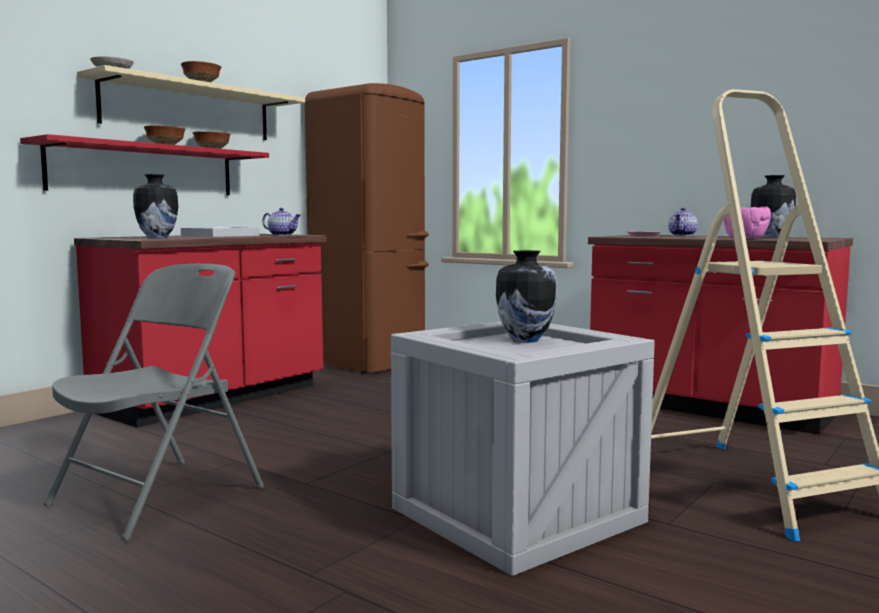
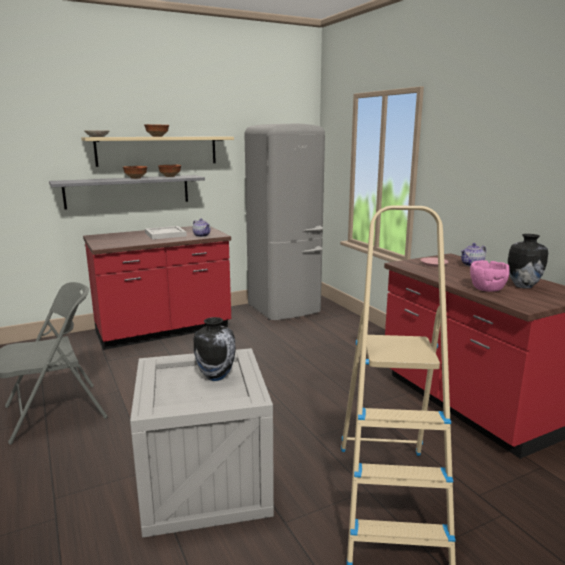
camera: 25 degrees right, 10 degrees up
red shelf [20,134,269,195] -> grey shelf [49,175,205,210]
vase [133,174,178,238] -> none
brown fridge [305,83,429,374] -> grey fridge [244,124,325,320]

